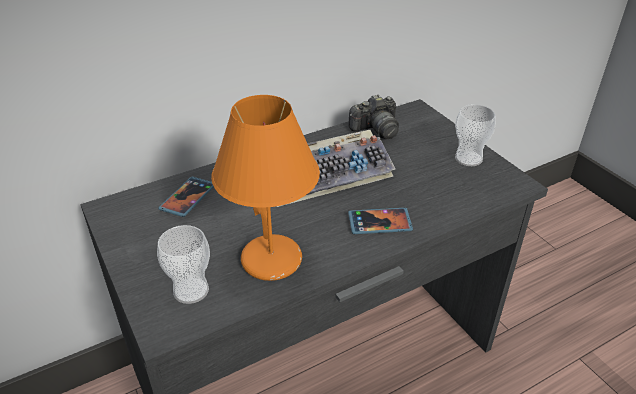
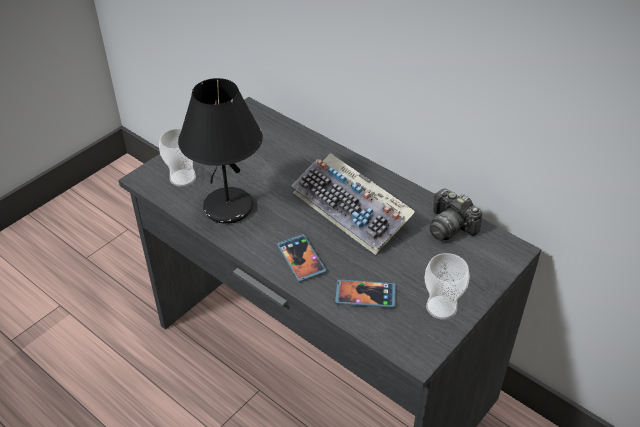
camera: 70 degrees right, 5 degrees up
phone [158,177,214,217] -> phone moved to [335,279,396,308]
orange table lamp [211,95,320,281] -> black table lamp [178,78,263,224]

